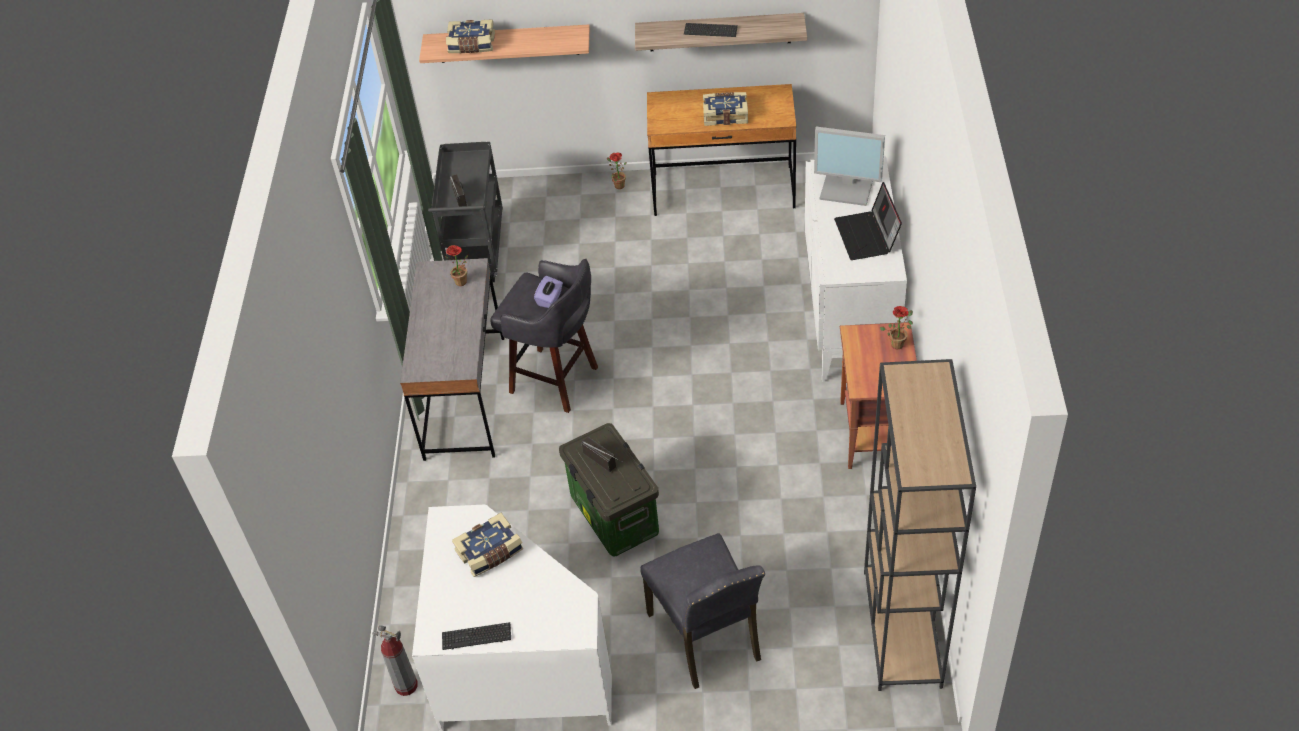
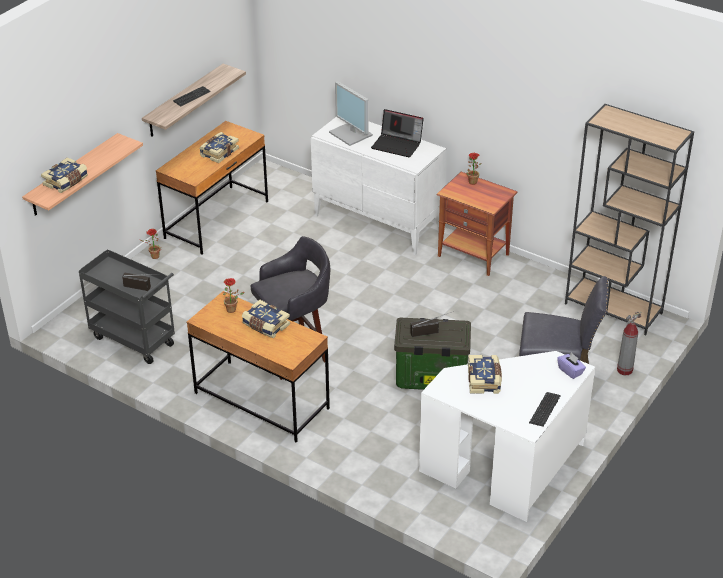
camera: 60 degrees left, 10 degrees down
fire extinguisher [372,626,418,696] -> fire extinguisher moved to [617,312,642,375]
grey desk [400,258,504,461] -> brown desk [187,291,330,442]
purple tissue box [534,276,563,308] -> purple tissue box moved to [557,352,586,379]
monitor [814,127,885,206] -> monitor turned 90 degrees clockwise [329,81,373,146]
none -> book [242,300,290,338]

